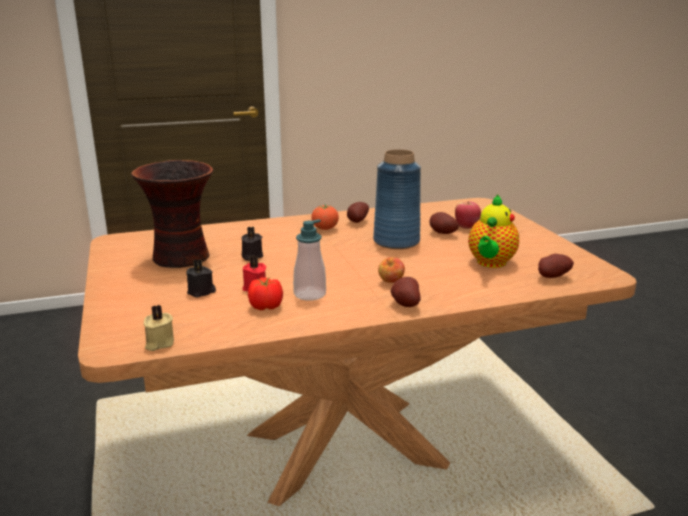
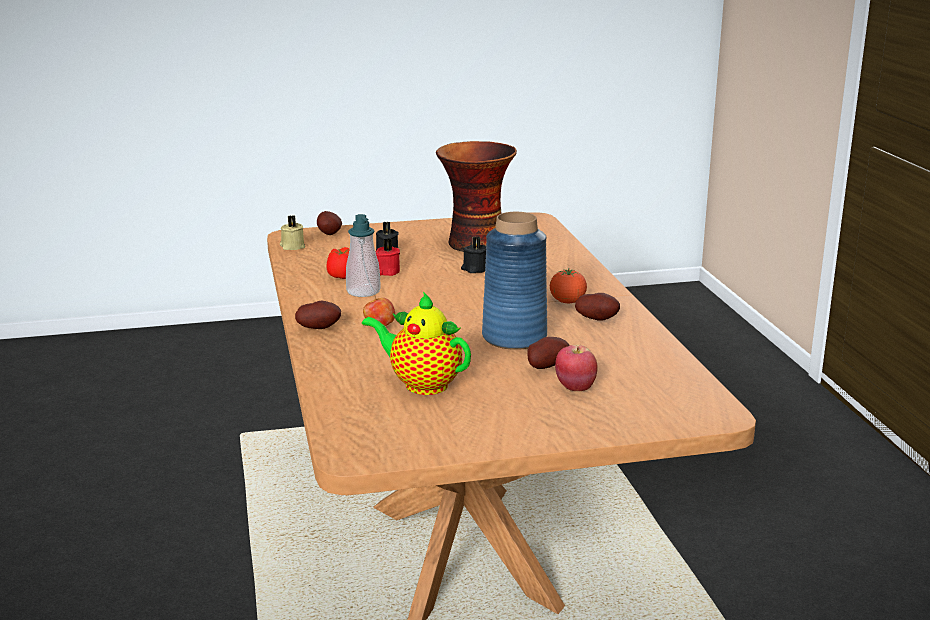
camera: 95 degrees right, 0 degrees up
potato [538,254,574,278] -> potato moved to [317,211,342,235]

